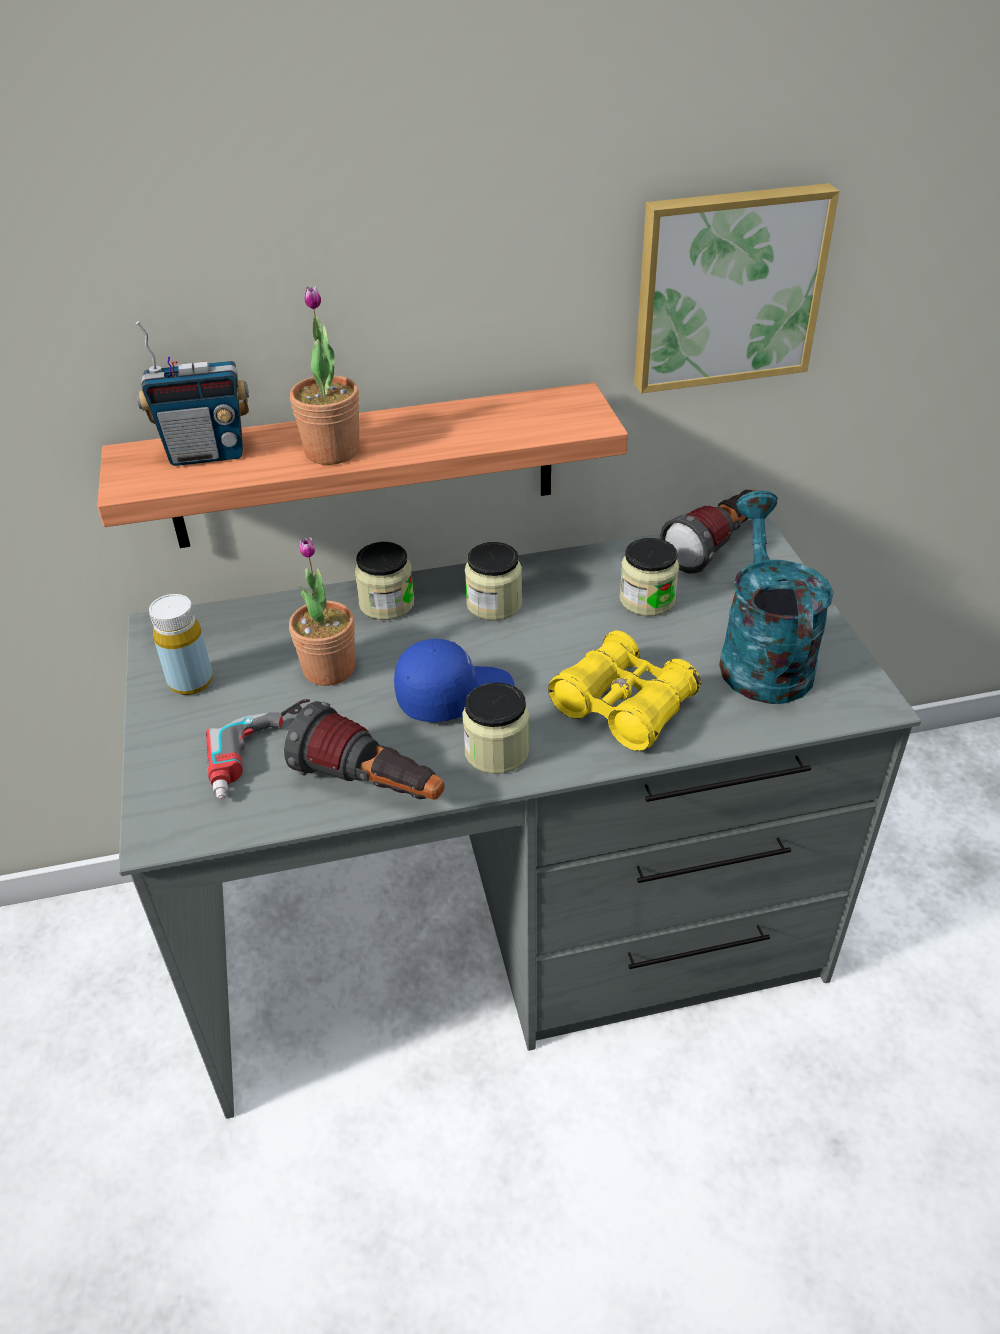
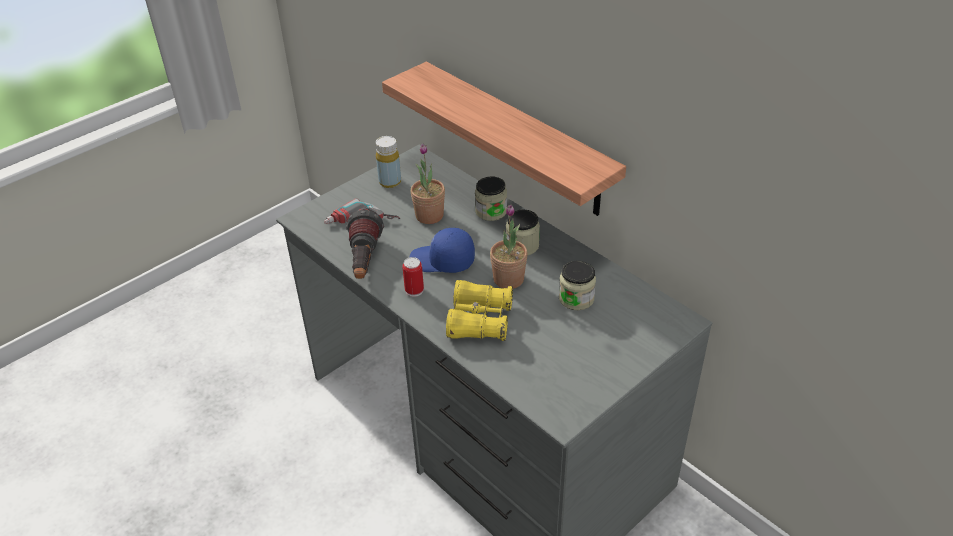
camera: 60 degrees right, 0 degrees up
radio [136,321,249,466] -> none
potted plant [290,286,360,465] -> potted plant moved to [490,204,528,289]
blue cap [394,639,515,722] -> blue cap turned 150 degrees clockwise [409,228,475,273]
jar [462,682,529,774] -> can [402,257,424,297]
picture [634,183,839,393] -> none
flashlight [660,489,758,573] -> none
turquoise watering can [719,490,833,704] -> none

